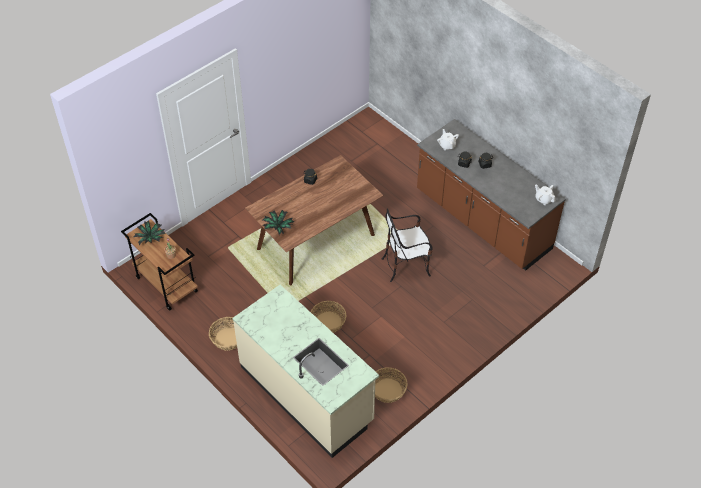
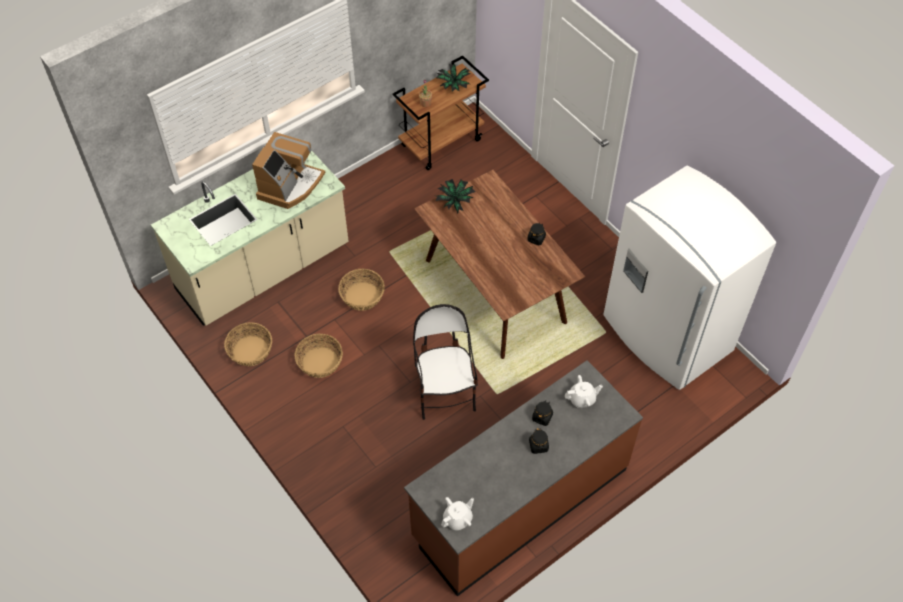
camera: 95 degrees right, 5 degrees up
basket [209,317,237,351] -> basket moved to [295,334,343,378]
none -> coffee machine [252,132,325,209]
none -> white fridge [603,166,776,390]

